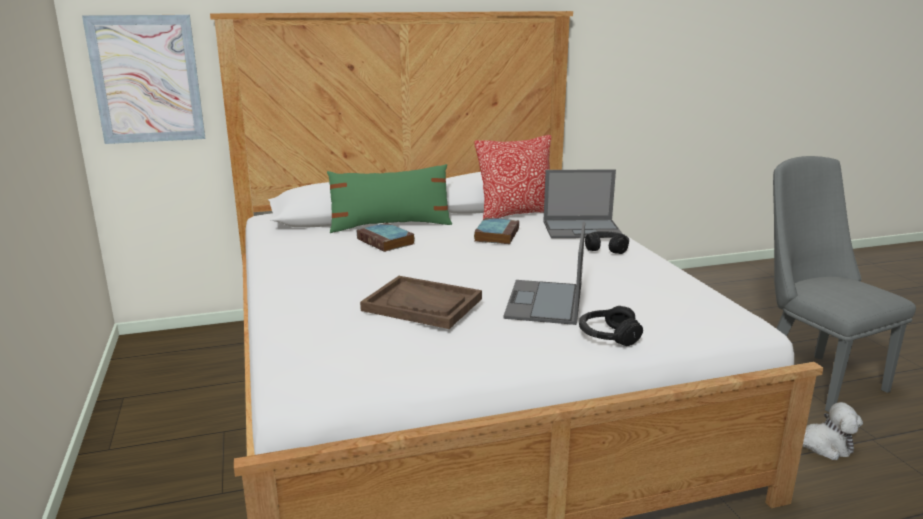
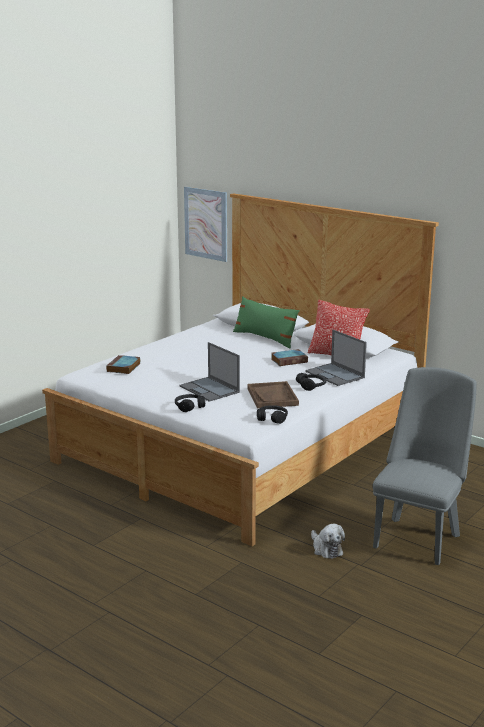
camera: 55 degrees right, 0 degrees up
book [357,223,415,252] -> book moved to [106,355,141,374]
brown tray [360,276,482,329] -> brown tray moved to [248,381,299,409]
laptop [503,222,585,325] -> laptop turned 105 degrees counterclockwise [179,342,240,402]
none -> black headphones [257,405,288,424]

